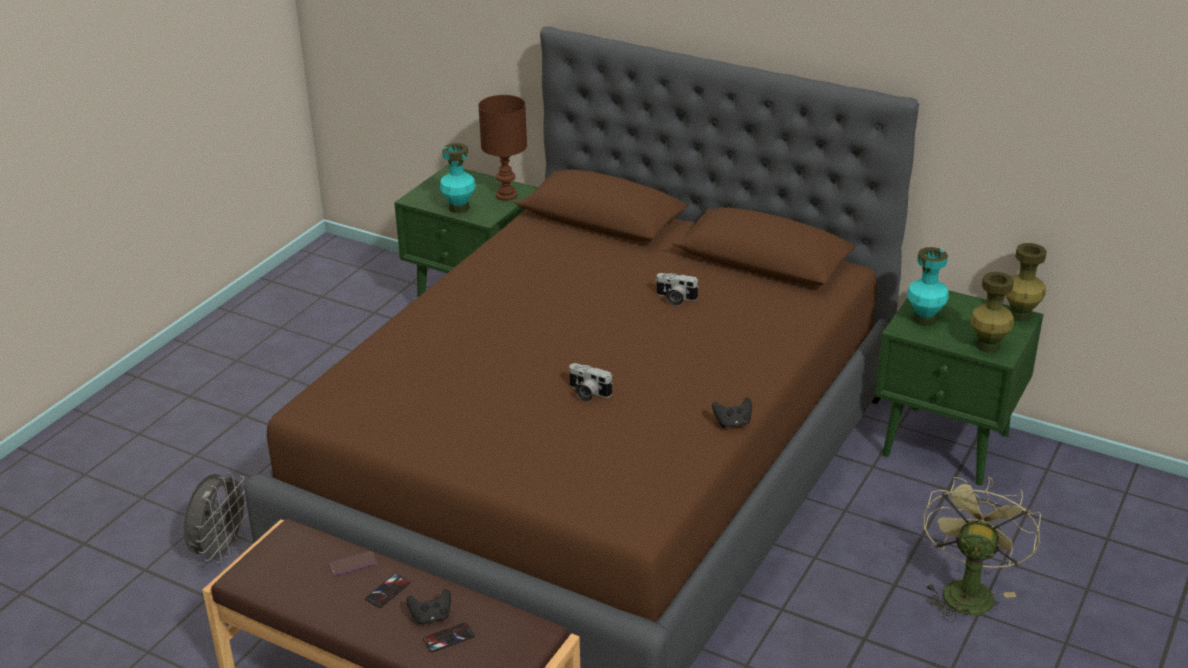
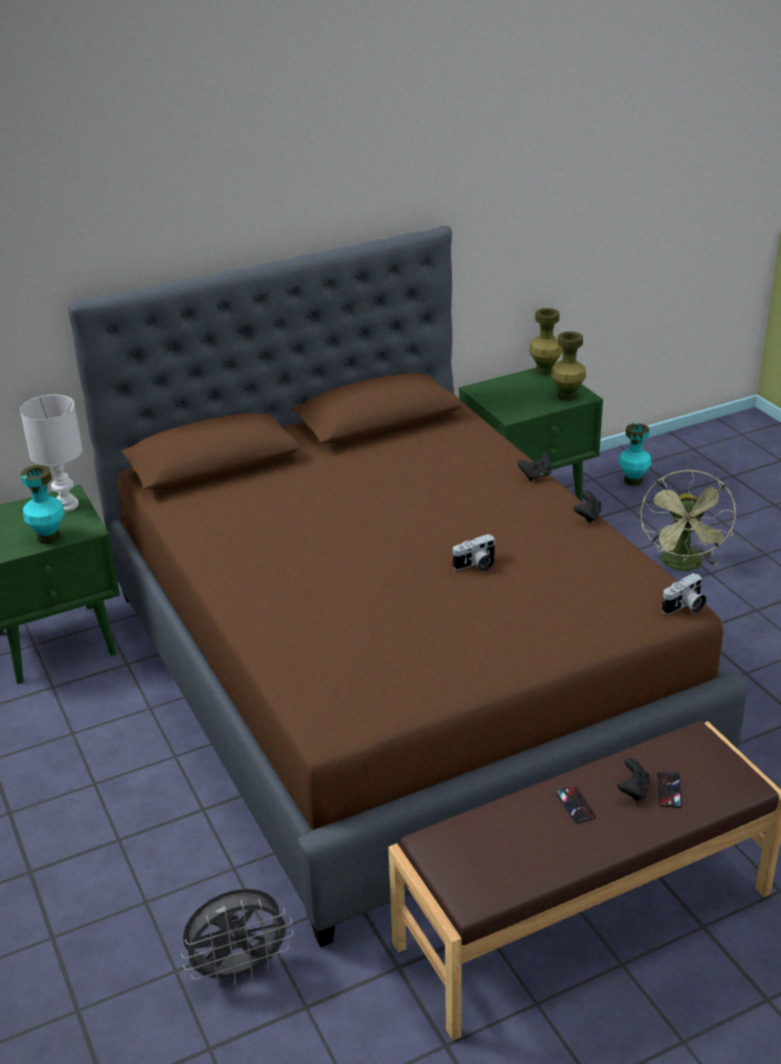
camera: 55 degrees left, 0 degrees up
grey fan [183,472,248,563] -> grey fan turned 105 degrees clockwise [181,889,294,987]
phone [329,551,377,576] -> none
brown table lamp [478,95,527,201] -> white table lamp [20,395,82,512]
camera [655,273,699,306] -> camera moved to [661,573,706,614]
turquoise vase [907,247,949,326] -> turquoise vase moved to [618,423,651,486]
green fan [923,476,1041,622] -> green fan turned 135 degrees counterclockwise [640,470,736,571]
none -> black game controller [518,453,552,481]

